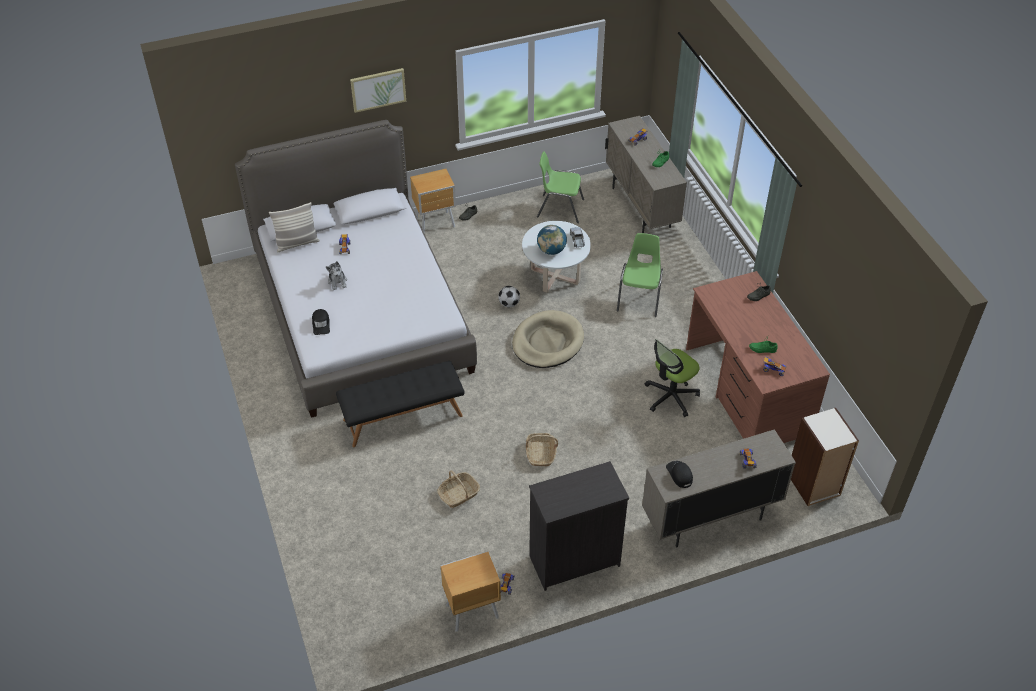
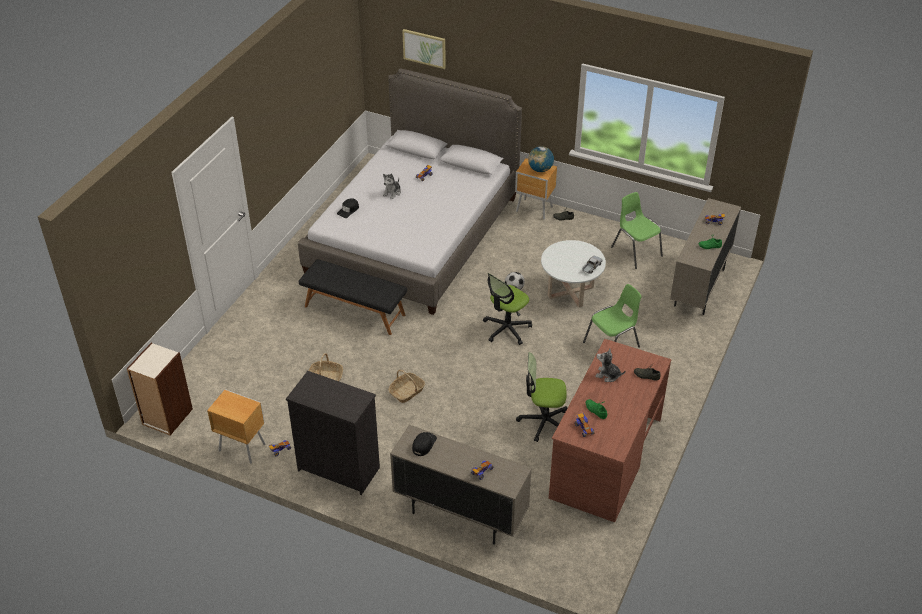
camera: 45 degrees right, 5 degrees down
pillow [269,202,320,252] -> none
picture [350,68,406,113] -> picture moved to [402,29,446,69]
beige dog bed [512,310,584,368] -> office chair [483,273,532,345]
globe [537,225,567,255] -> globe moved to [528,146,554,172]
bookcase [791,408,859,506] -> bookcase moved to [127,343,193,435]
none -> plush toy [595,349,625,382]

